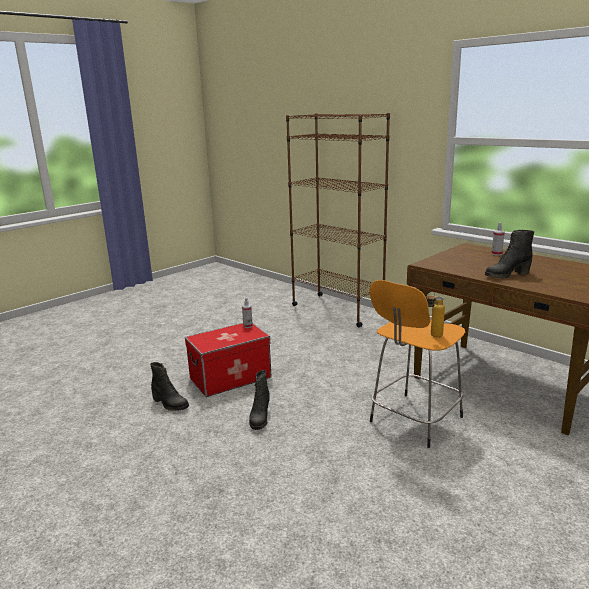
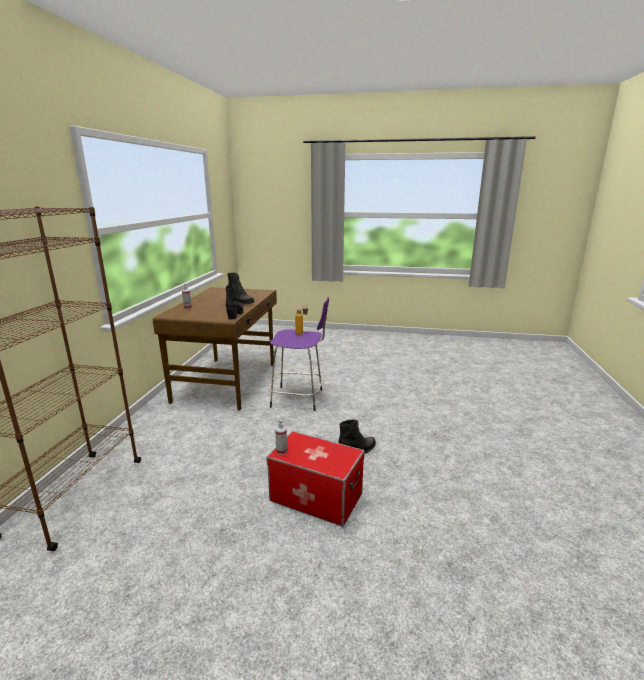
camera: 125 degrees left, 0 degrees up
black boot [150,362,189,411] -> black boot moved to [226,283,244,320]
orange stool [370,280,465,448] -> purple stool [268,297,329,411]

